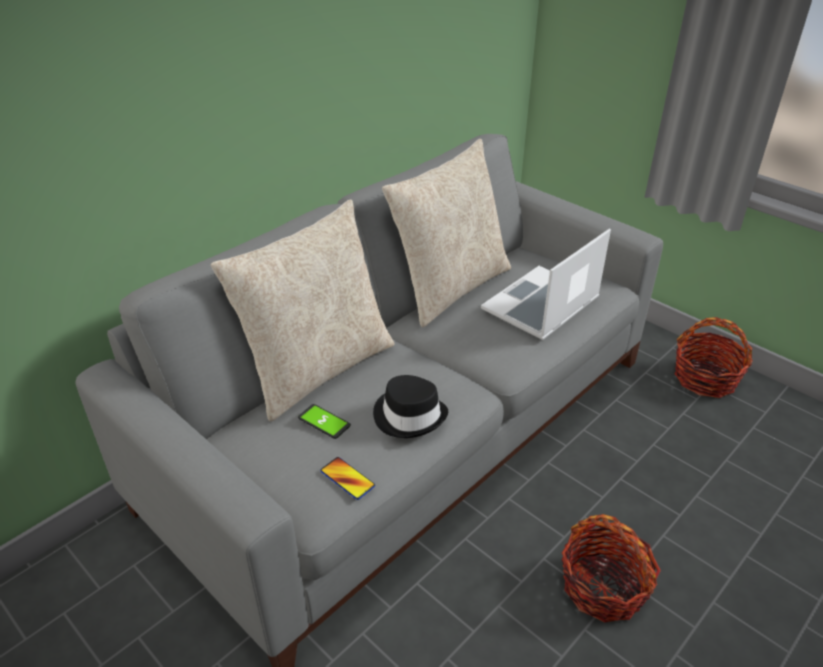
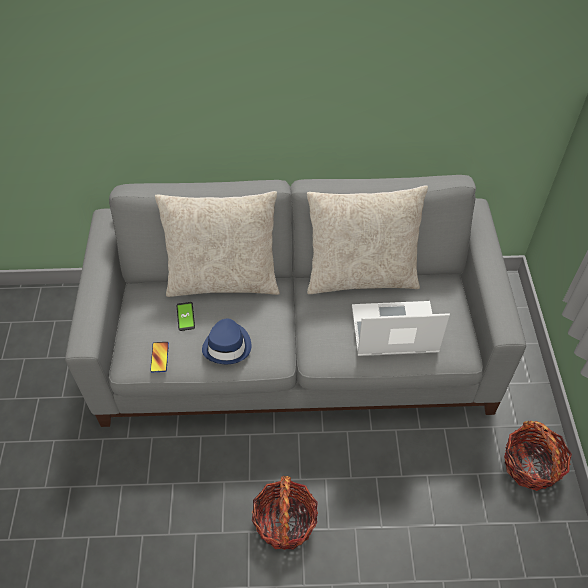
camera: 45 degrees right, 15 degrees up
black hat [373,375,448,438] -> blue hat [202,319,251,364]

